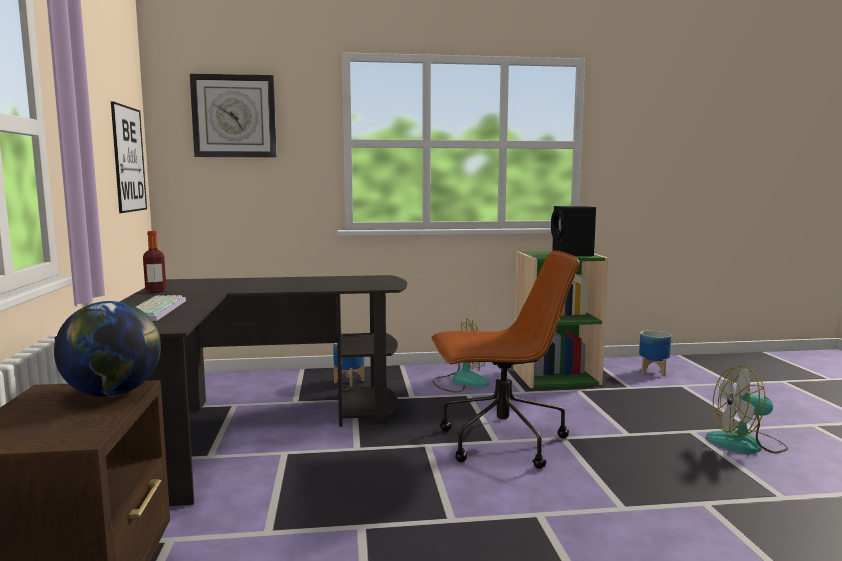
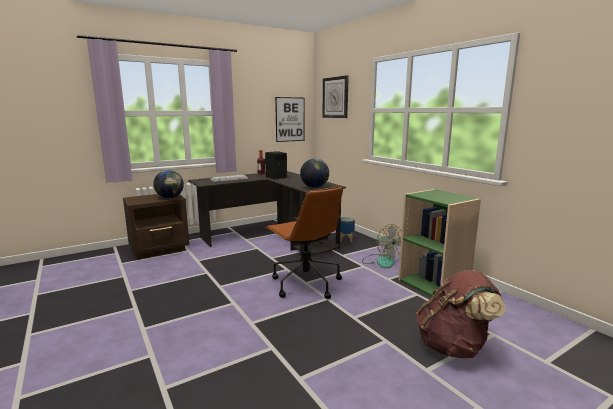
camera: 65 degrees right, 5 degrees up
black speaker [551,206,596,256] -> black speaker moved to [265,151,287,180]
planter [639,330,671,376] -> none
fan [706,365,788,454] -> none
none -> globe [300,159,329,188]
none -> brown backpack [416,270,506,359]

